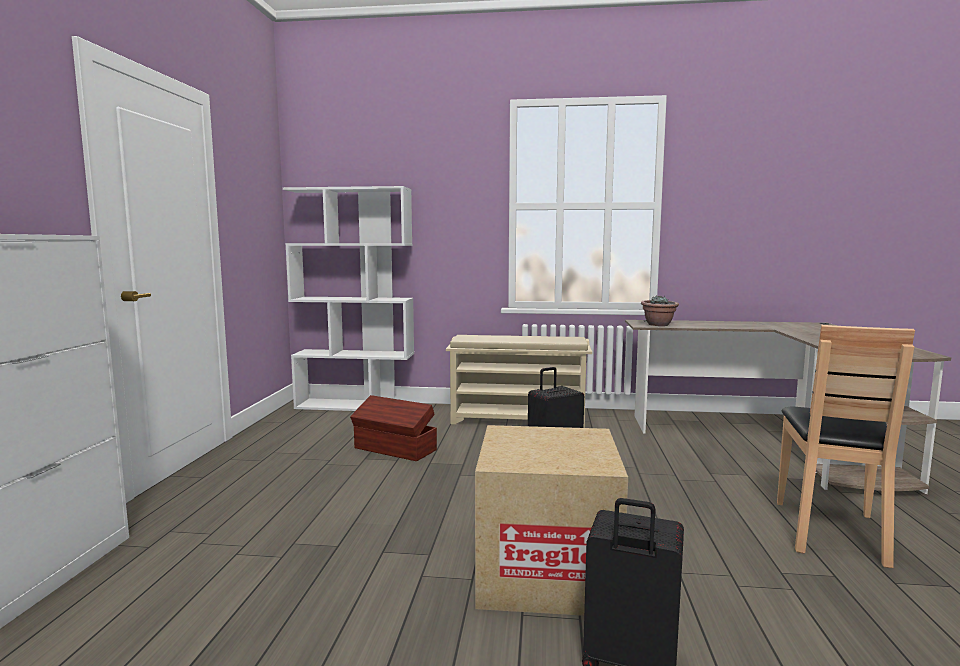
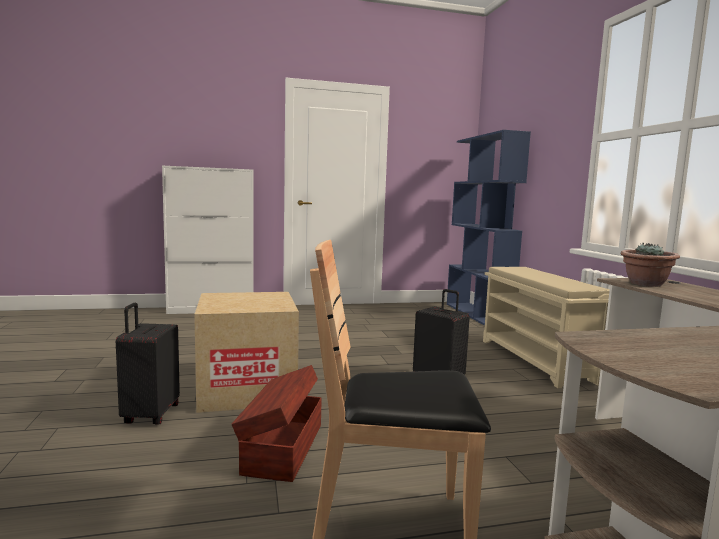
camera: 70 degrees right, 0 degrees up
white bookcase [283,186,414,411] -> blue bookcase [447,130,531,326]
brown storage box [350,395,437,461] -> brown storage box moved to [232,365,322,482]

